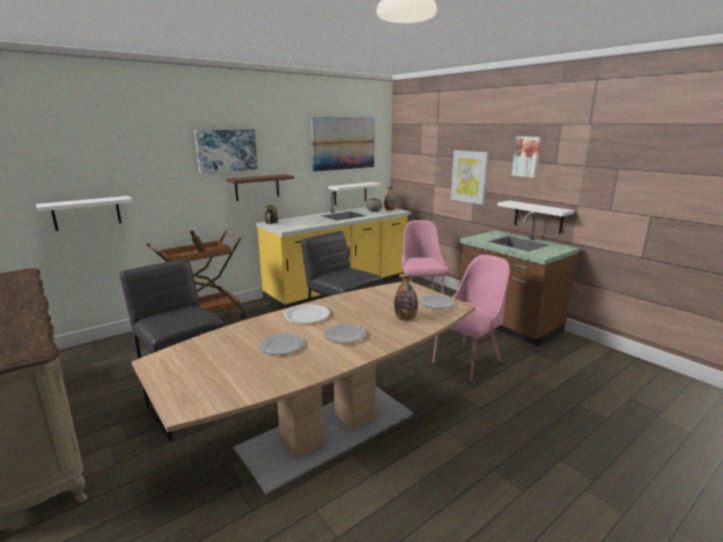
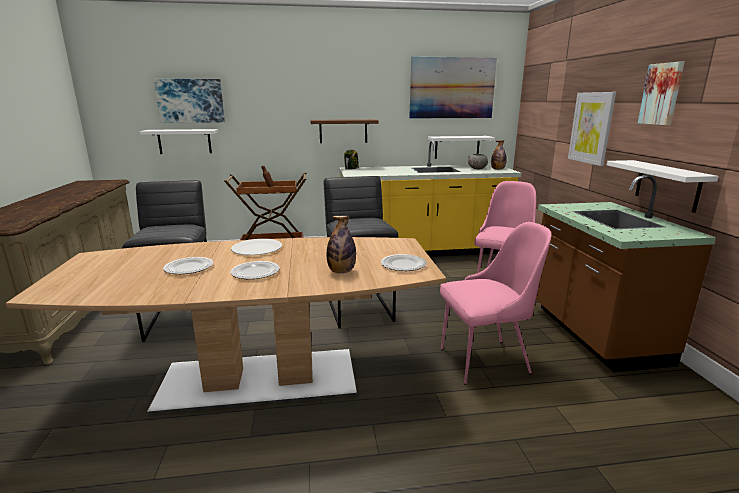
camera: 30 degrees right, 0 degrees up
picture [194,130,258,173] -> picture moved to [154,79,225,123]

